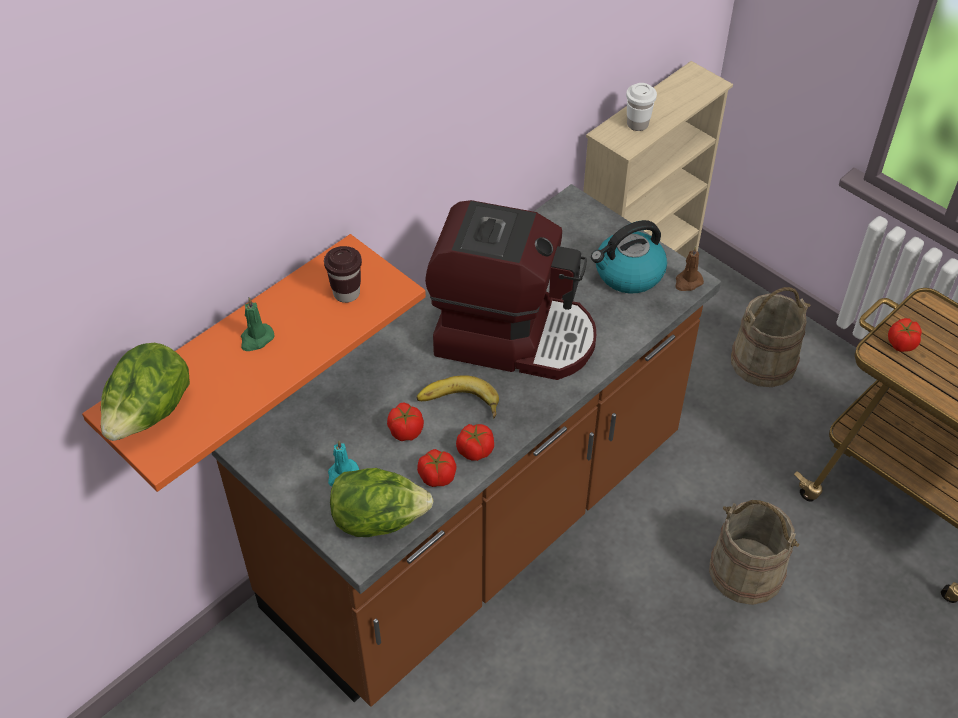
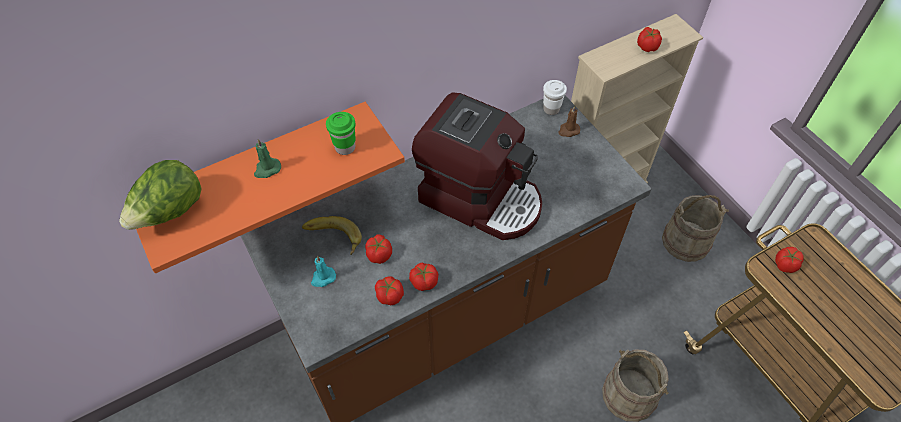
camera: 15 degrees right, 5 degrees up
brown cup [324,246,362,303] -> green cup [326,112,356,155]
lettuce [330,468,433,537] -> none
banana [417,375,499,418] -> banana moved to [302,216,362,255]
kettle [591,220,667,293] -> none
white cup [626,83,657,131] -> white cup moved to [543,80,567,115]
brown candle [675,246,704,291] -> brown candle moved to [558,105,580,137]
none -> tomato [637,27,662,52]

